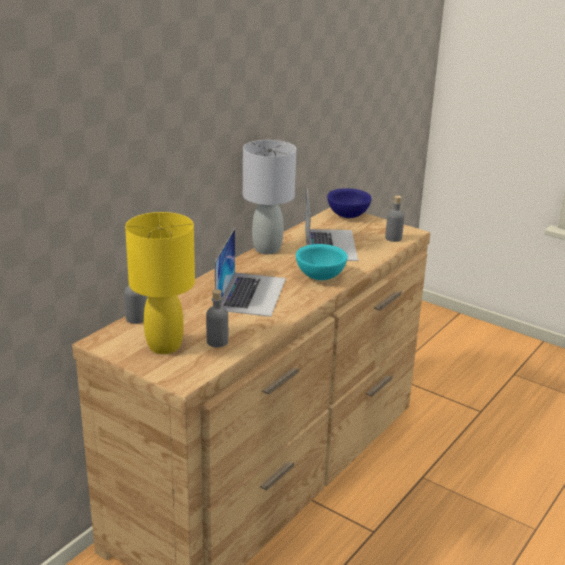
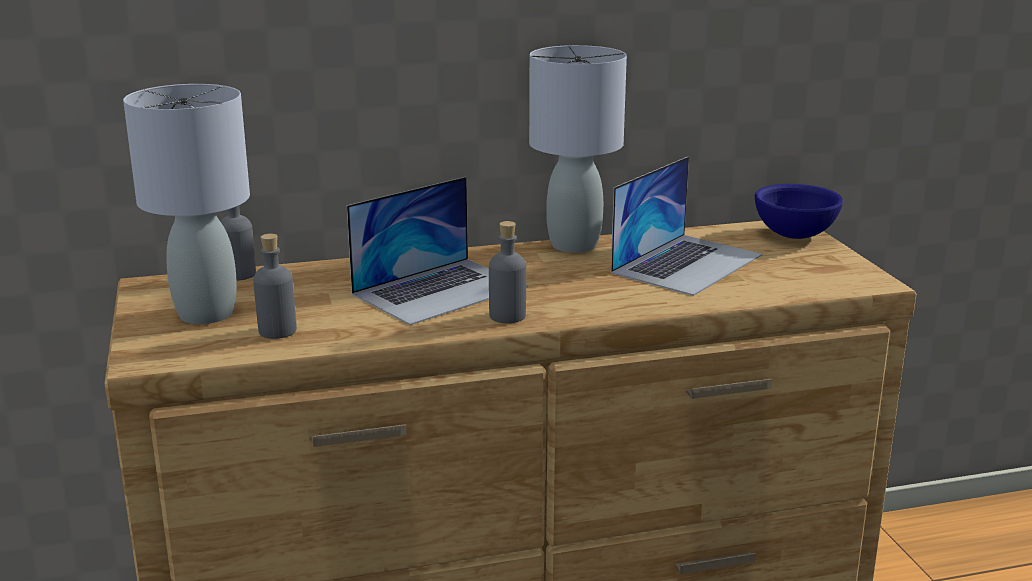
camera: 40 degrees right, 5 degrees down
yellow table lamp [125,212,195,354] -> grey table lamp [123,84,250,324]
turquoise bowl [296,244,348,280] -> none
grey bottle [385,195,405,242] -> grey bottle moved to [489,221,526,323]

